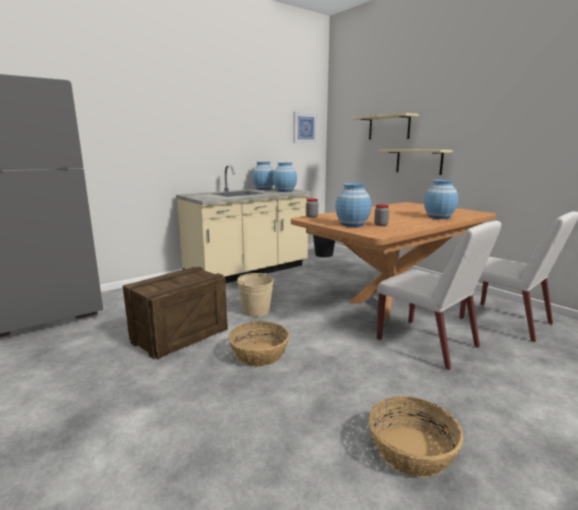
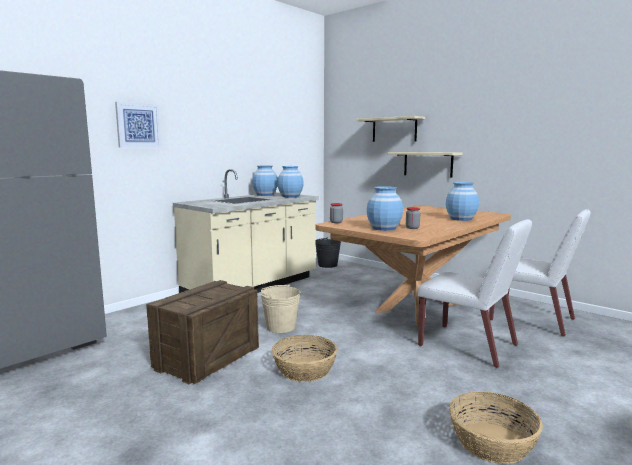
camera: 10 degrees left, 5 degrees down
picture [294,112,318,143] -> picture moved to [115,102,161,148]

